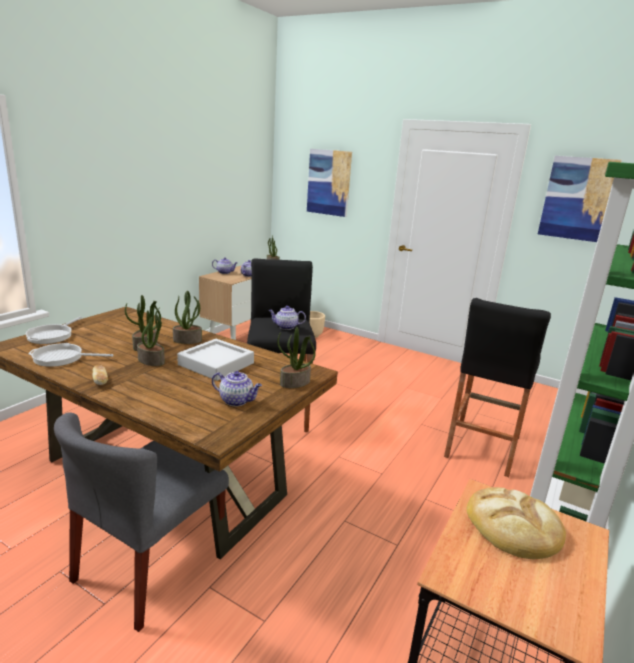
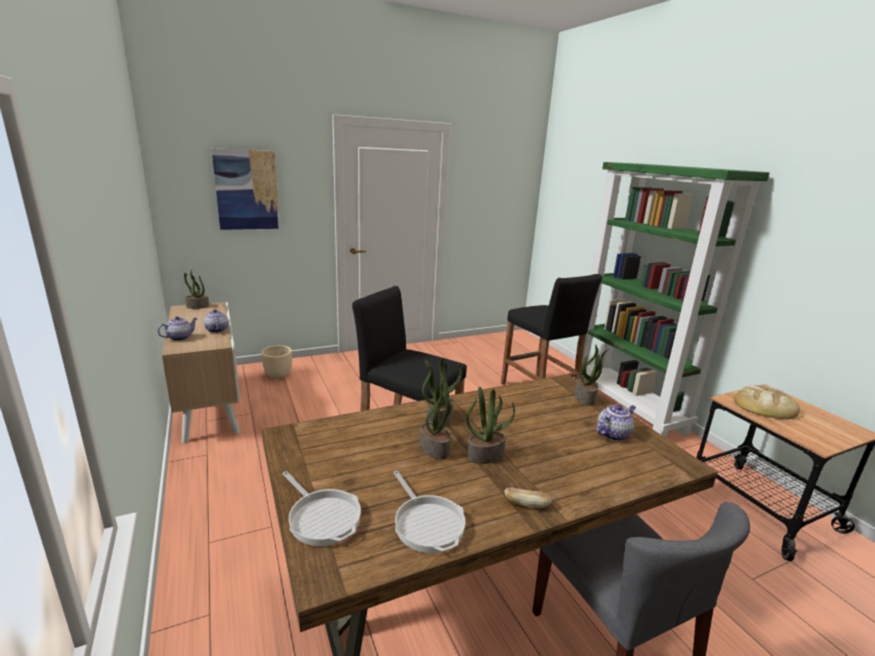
camera: 55 degrees left, 0 degrees up
frying pan [28,343,113,367] -> frying pan turned 60 degrees counterclockwise [393,470,466,553]
grey tray [177,339,254,381] -> none
teapot [269,306,306,330] -> none
picture [538,156,622,242] -> none

